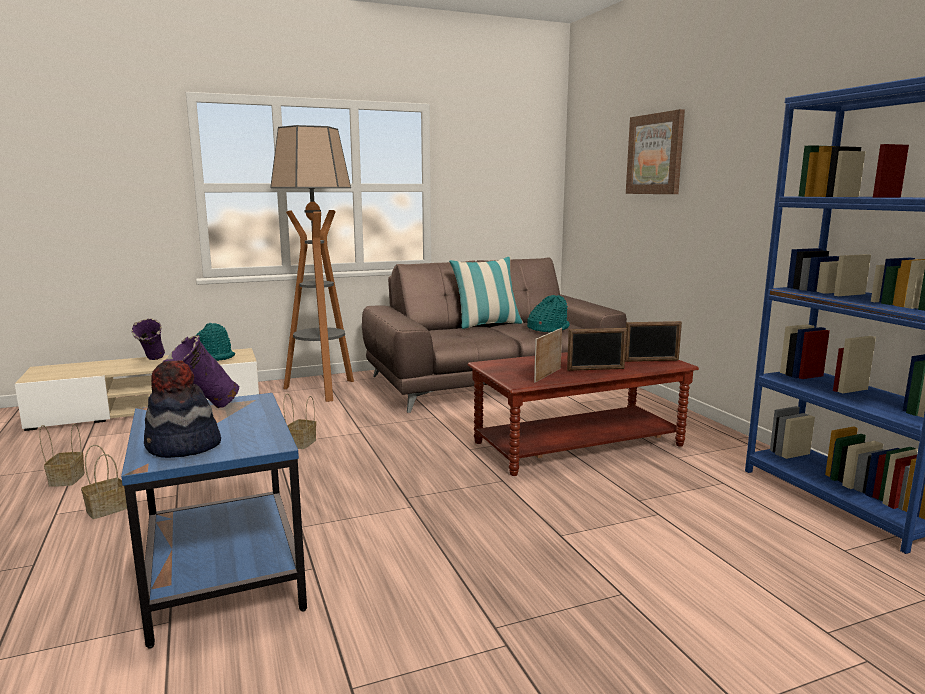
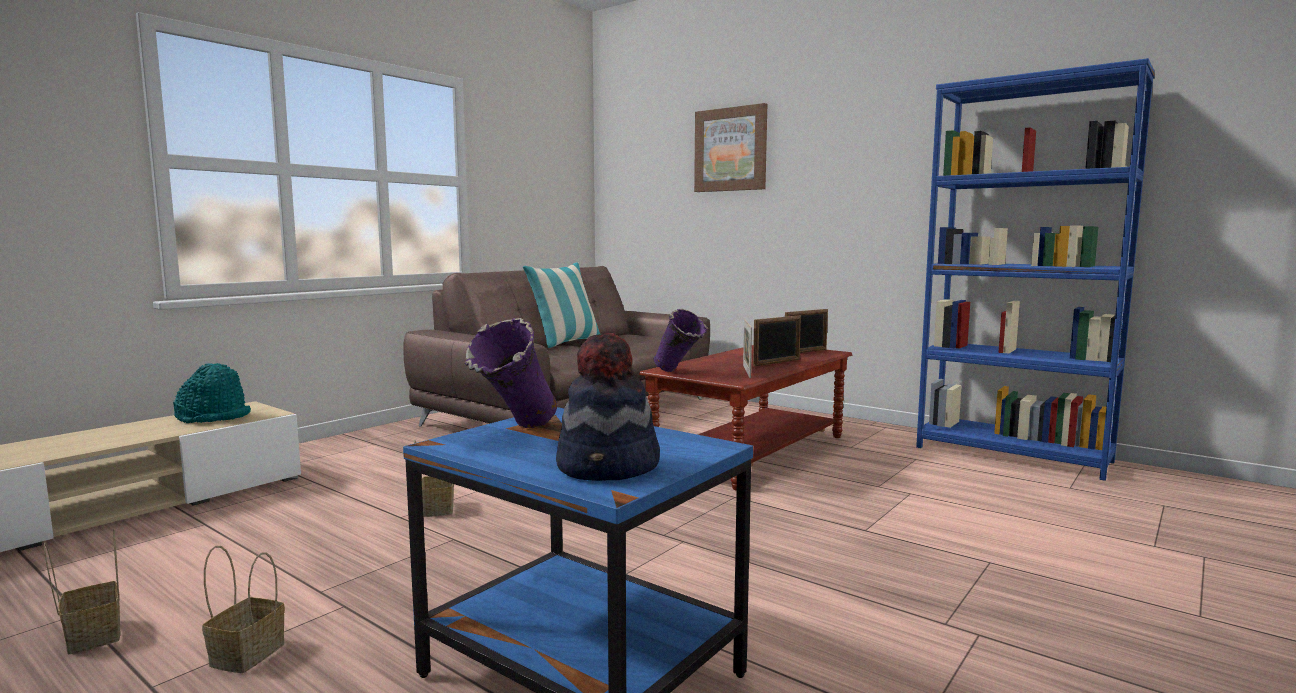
camera: 30 degrees left, 5 degrees down
purple vase [132,318,165,360] -> purple vase moved to [654,309,708,372]
floor lamp [270,125,354,402] -> none
turquoise hat [527,295,569,332] -> none

